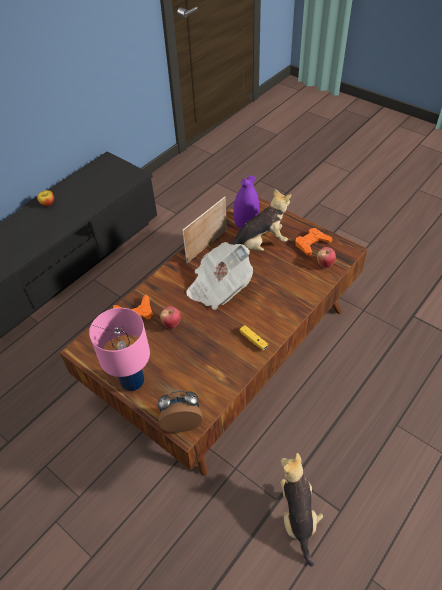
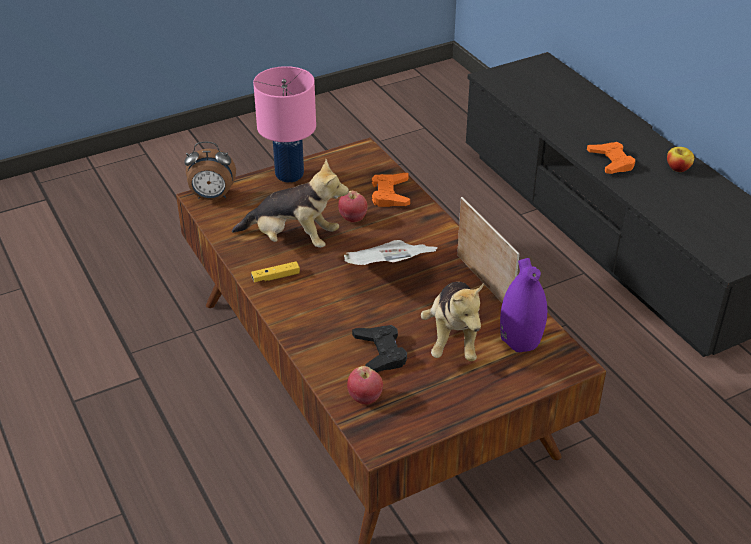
camera: 110 degrees right, 10 degrees down
alarm clock [158,391,203,433] -> alarm clock turned 75 degrees clockwise [184,142,236,200]
plush toy [280,453,323,567] -> plush toy moved to [231,159,349,248]
orange game controller [295,228,332,256] -> orange game controller moved to [587,142,635,174]
none -> black game controller [352,325,407,372]

